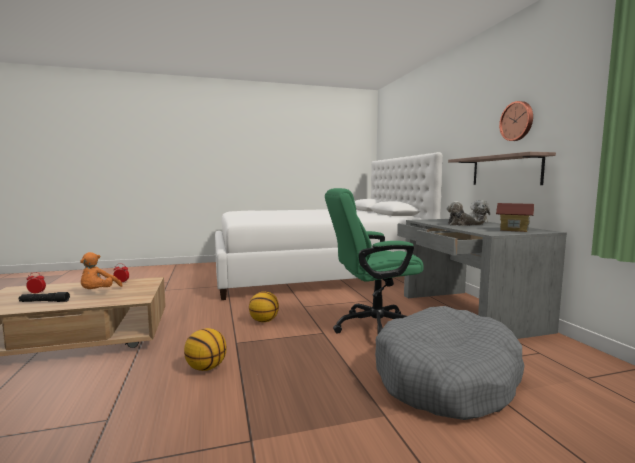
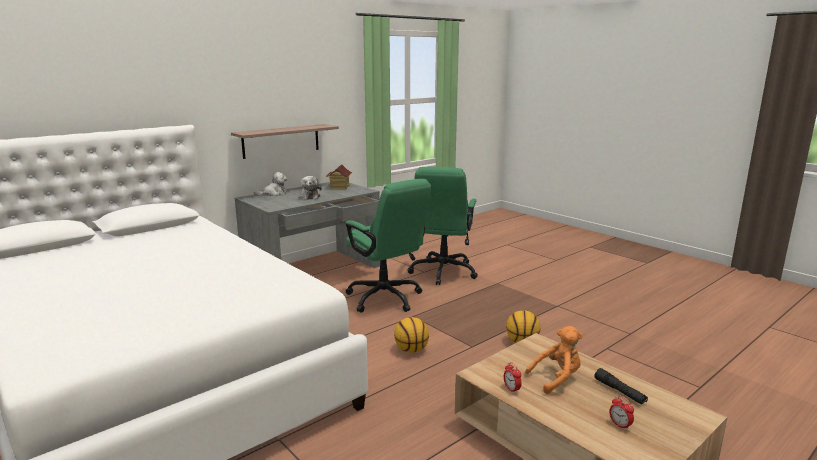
camera: 115 degrees left, 10 degrees up
grey dog bed [375,306,525,420] -> green office chair [407,167,478,285]
wall clock [499,101,533,141] -> none

